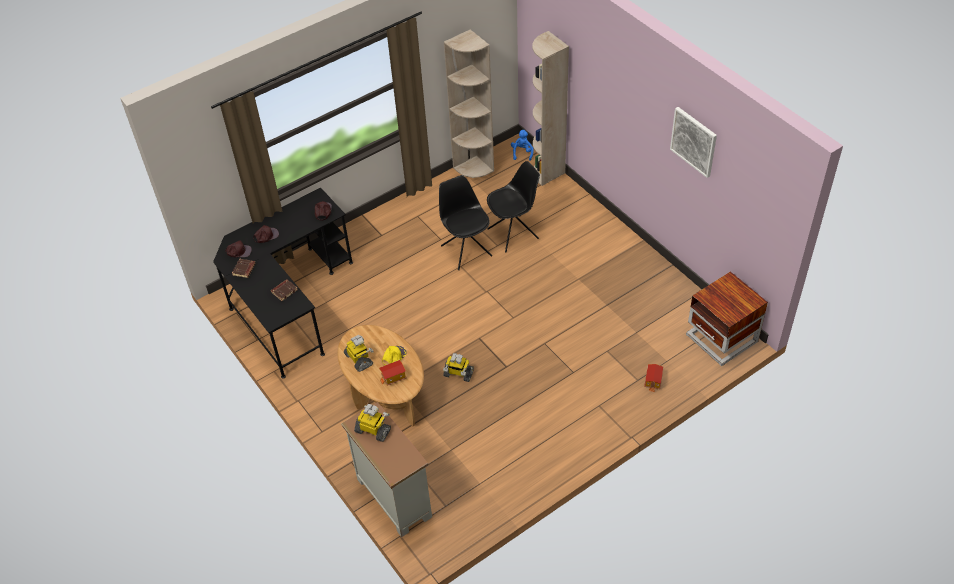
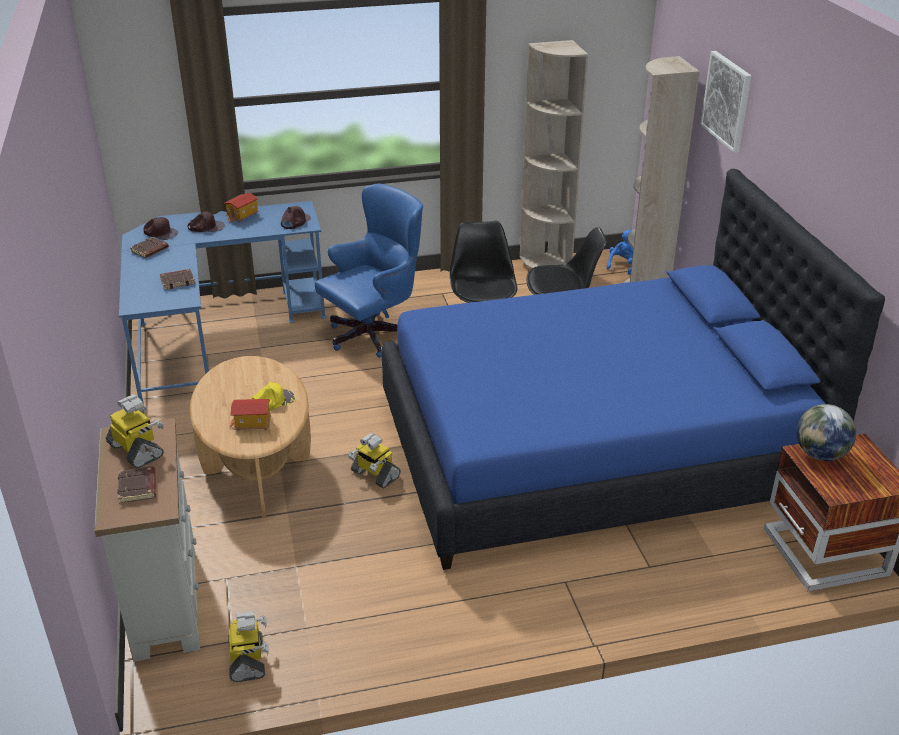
camera: 20 degrees right, 15 degrees down
black desk [213,188,353,379] -> blue desk [119,201,327,409]
toy robot [344,335,374,372] -> toy robot moved to [228,611,269,682]
toy house [644,364,663,392] -> toy house moved to [223,193,259,223]
picture [670,107,717,178] -> picture moved to [700,51,751,153]
none -> brown book [117,466,156,503]
none -> blue office chair [315,184,423,358]
none -> blue bed [382,169,885,570]
none -> globe [796,404,856,461]

